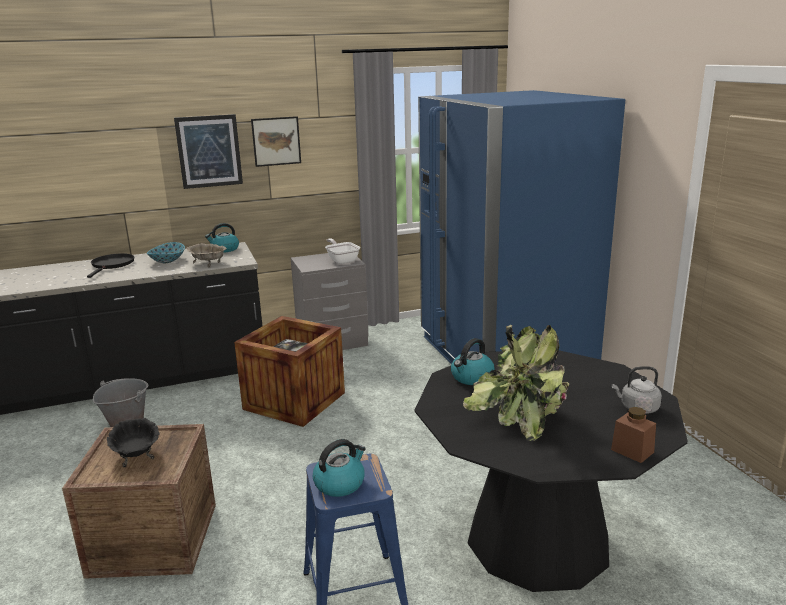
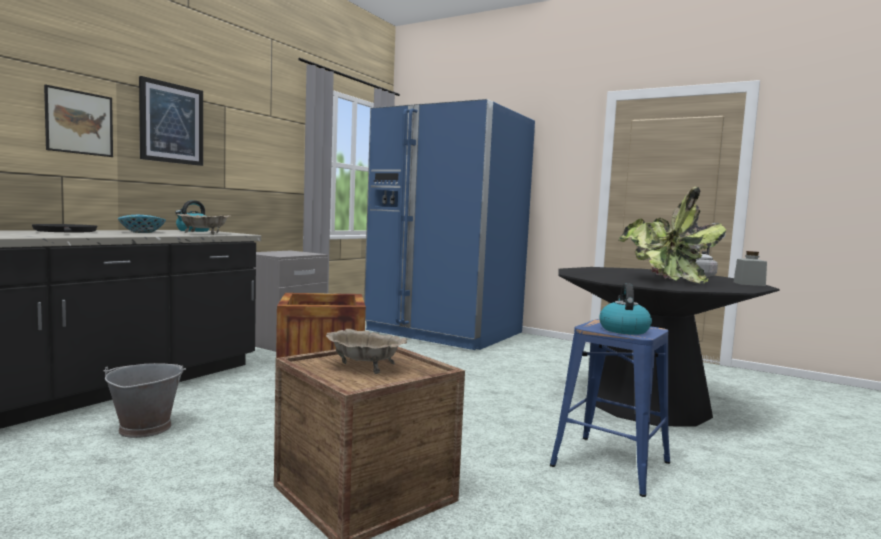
camera: 40 degrees left, 15 degrees down
black bowl [107,418,160,467] -> beige bowl [326,329,408,374]
picture [251,116,301,167] -> picture moved to [44,85,113,157]
frying pan [325,238,360,264] -> none
kettle [451,338,495,385] -> none
brown jar [611,407,656,463] -> grey jar [734,251,767,286]

